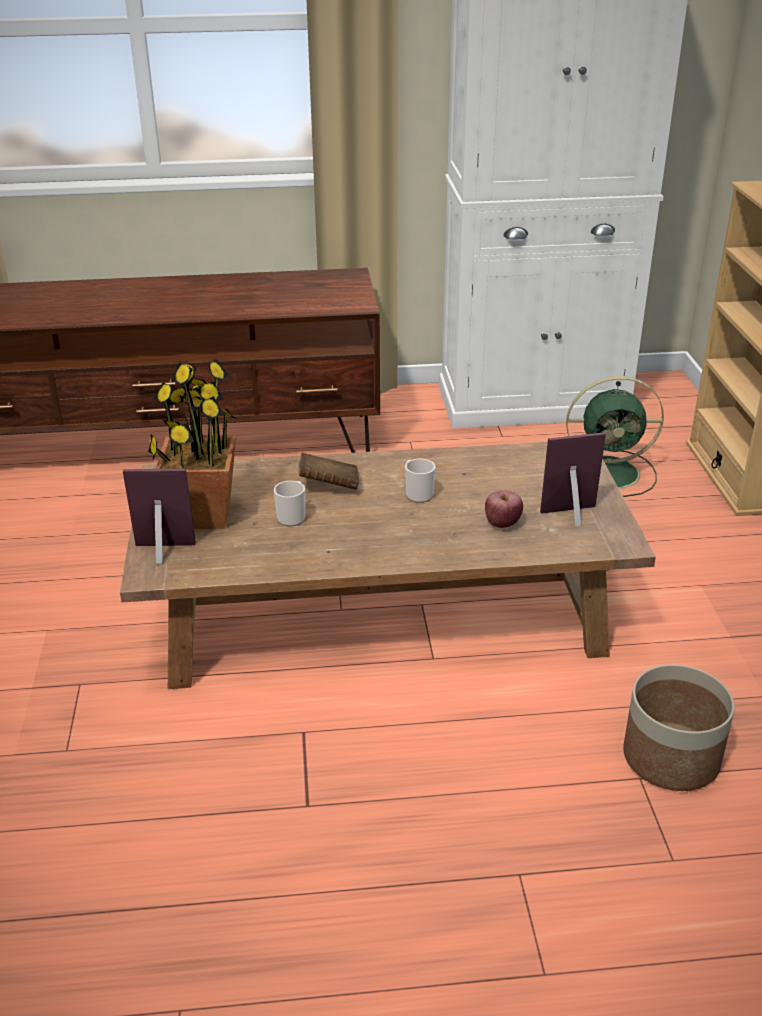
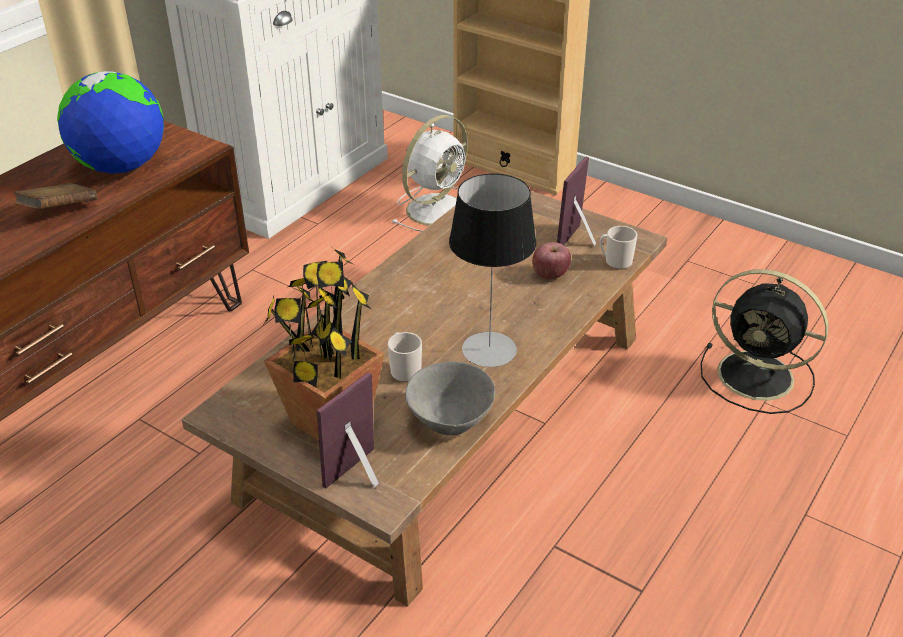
camera: 50 degrees left, 5 degrees up
brown book [298,453,359,490] -> brown book moved to [14,183,97,209]
mug [405,459,435,503] -> mug moved to [600,226,638,270]
green fan [566,376,664,497] -> white fan [391,115,468,232]
planter [623,664,735,791] -> black fan [700,269,828,414]
none -> globe [57,71,164,174]
none -> grey bowl [405,362,495,435]
none -> table lamp [449,173,536,367]

